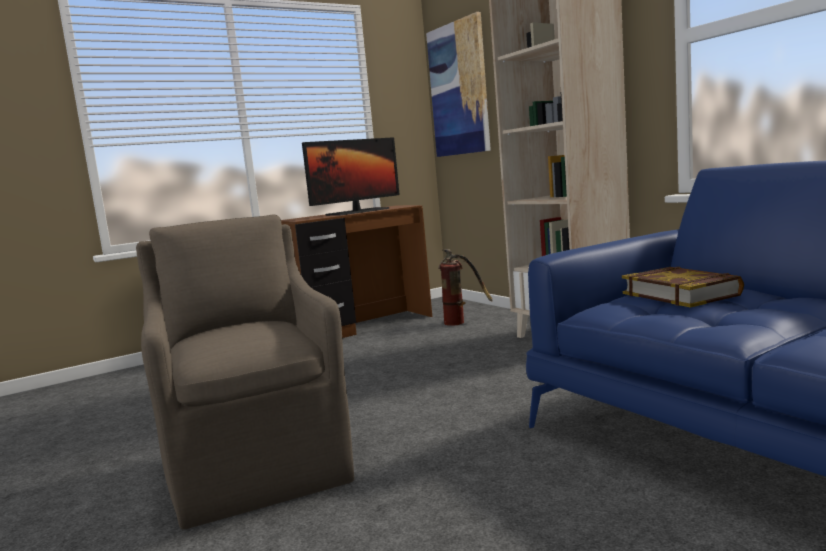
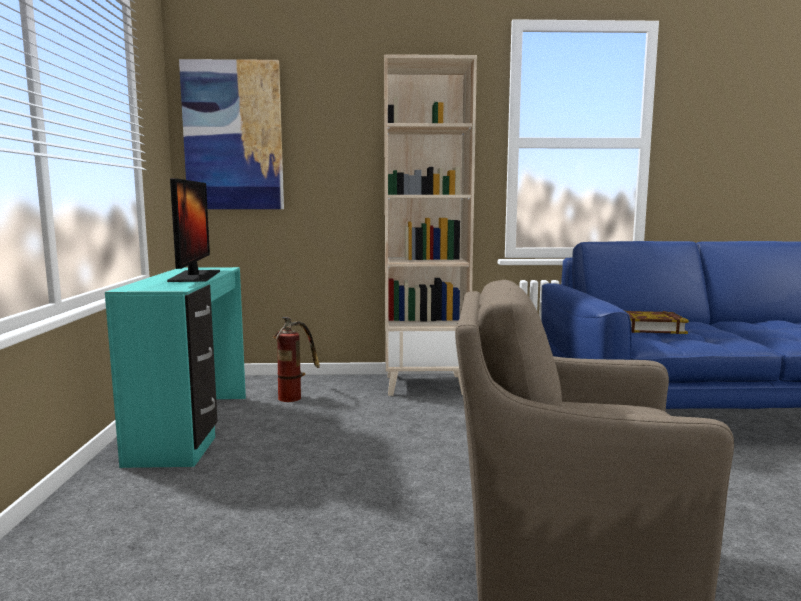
camera: 60 degrees left, 0 degrees up
brown desk [281,205,432,338] -> turquoise desk [105,267,246,468]

